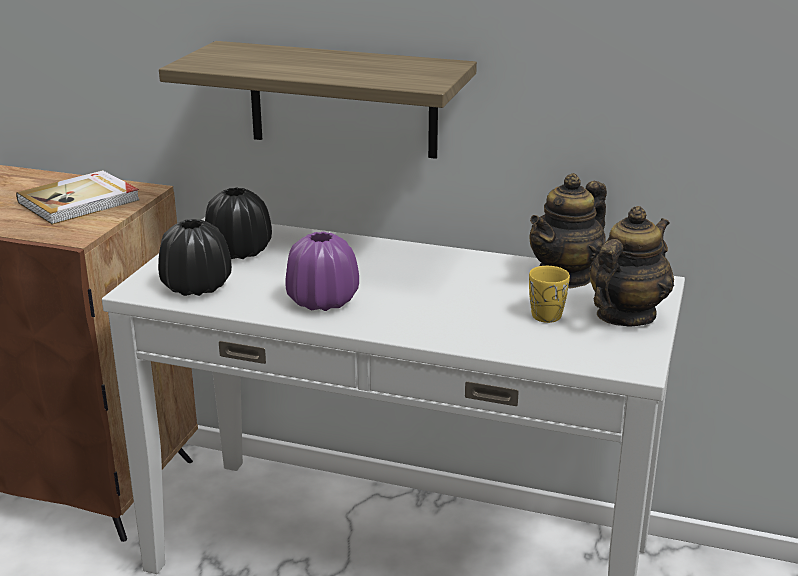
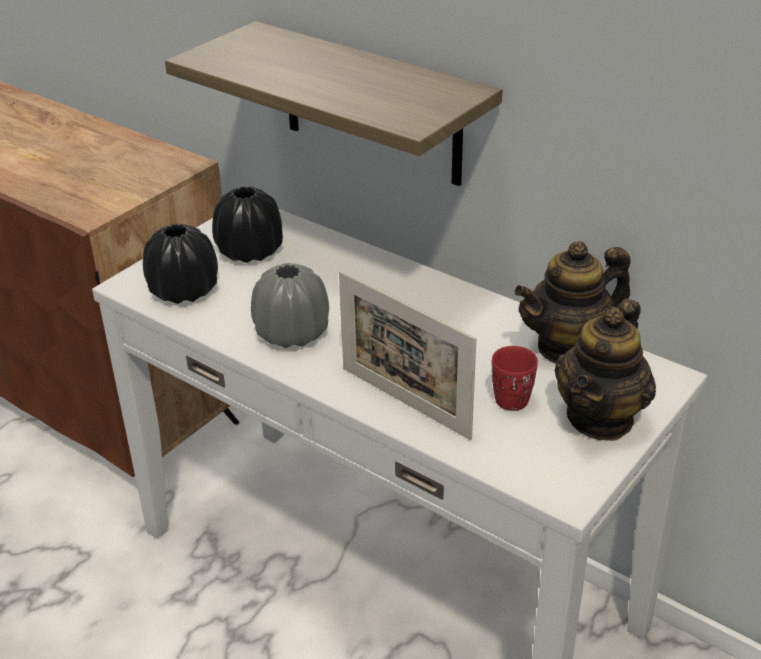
camera: 20 degrees right, 10 degrees up
book [16,170,140,225] -> none
purple vase [285,232,359,311] -> grey vase [251,263,329,348]
yellow mug [529,266,570,323] -> red mug [492,346,538,411]
teapot [589,206,674,327] -> teapot turned 150 degrees clockwise [554,299,656,441]
none -> picture frame [339,271,476,440]

